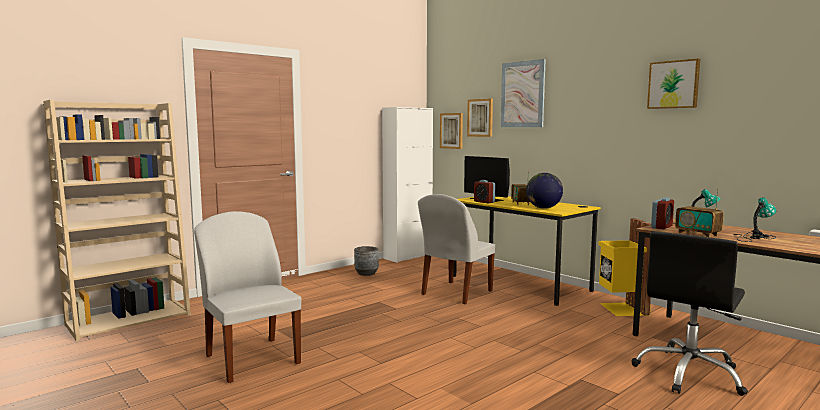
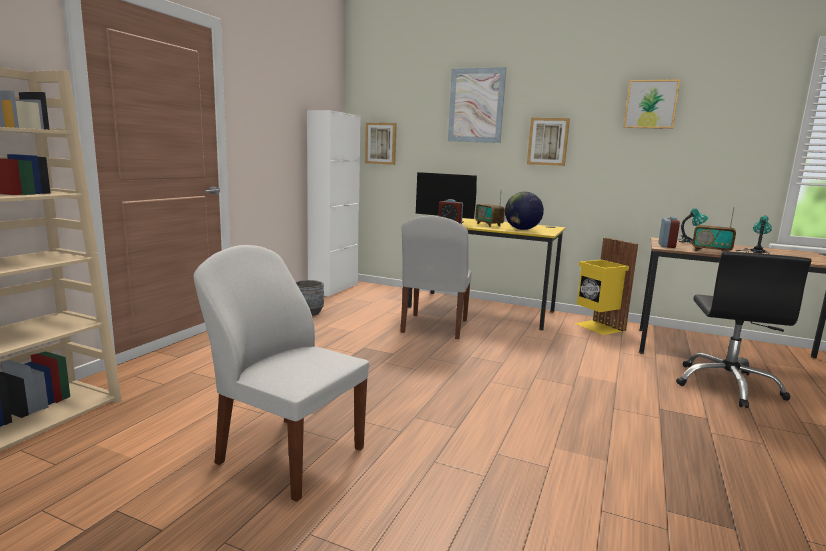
camera: 25 degrees left, 5 degrees up
picture [467,98,493,137] -> picture moved to [527,118,570,166]

